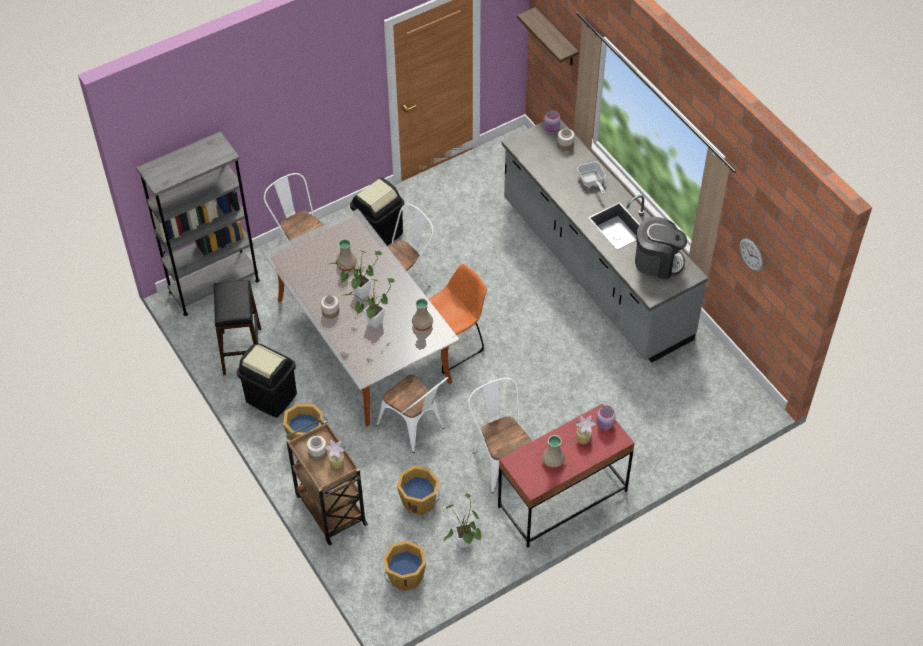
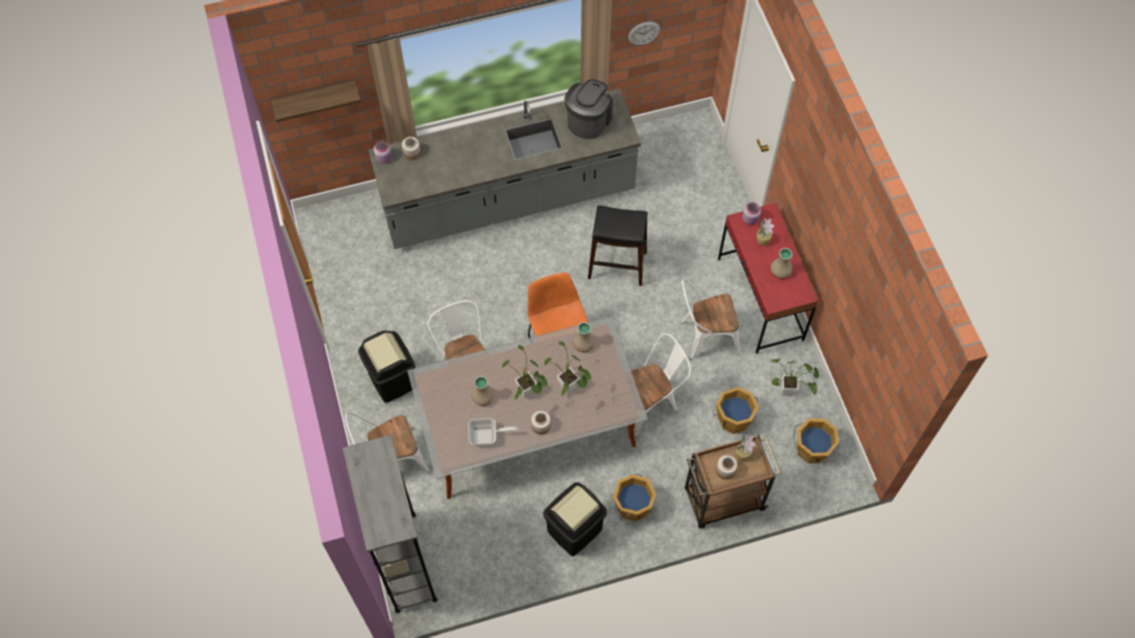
camera: 75 degrees left, 10 degrees up
black stool [214,280,261,375] -> black stool moved to [588,205,648,286]
frying pan [577,161,606,194] -> frying pan moved to [468,418,518,446]

